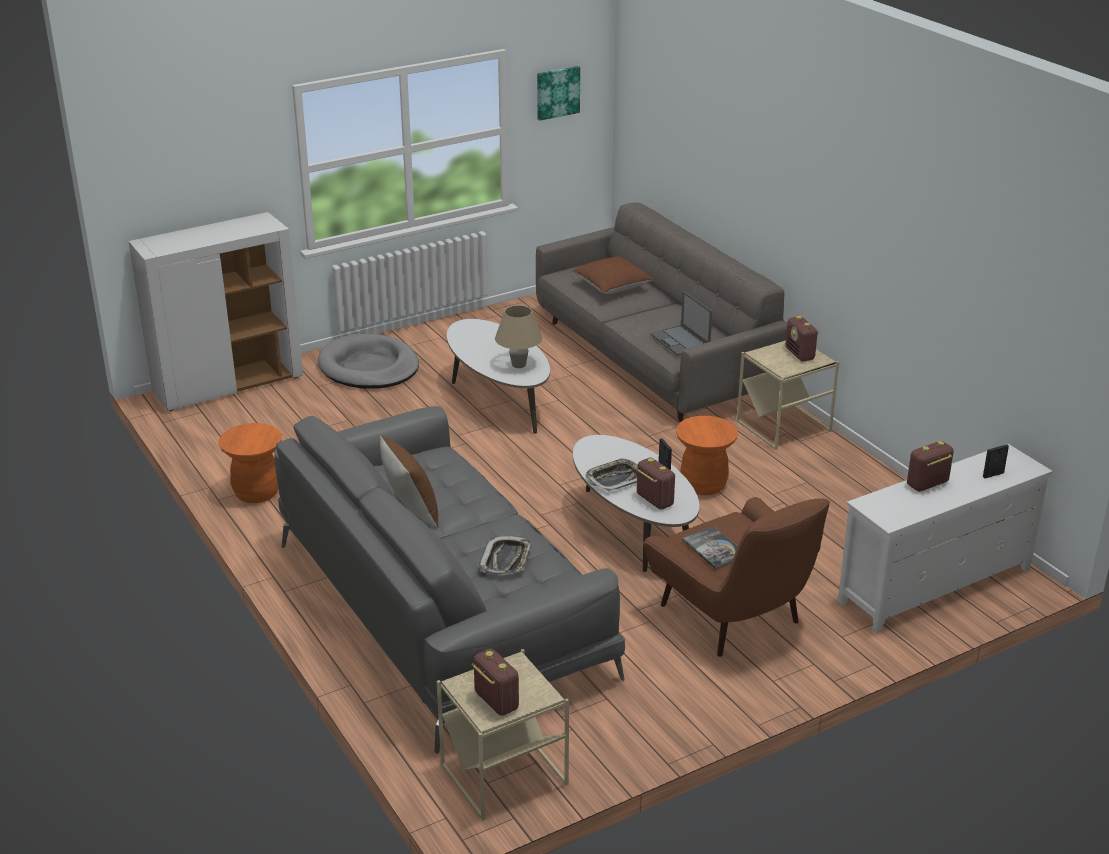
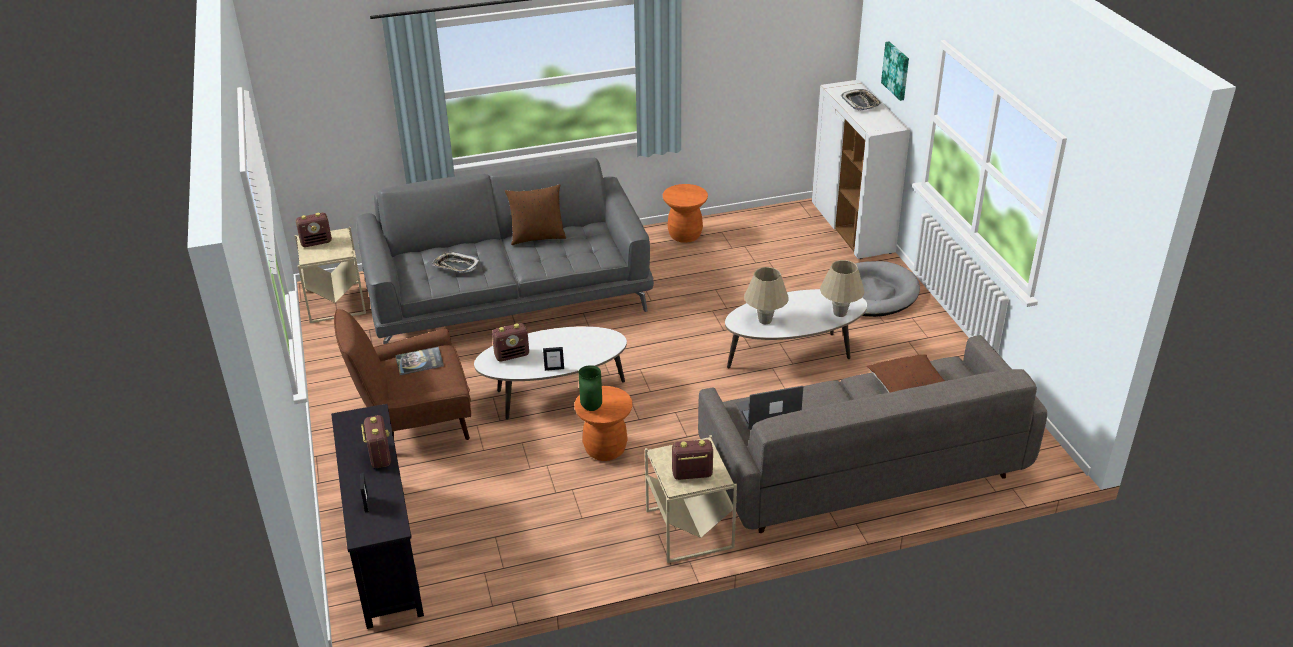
camera: 105 degrees right, 5 degrees up
picture [537,66,580,120] -> picture moved to [881,42,909,101]
tray [585,458,638,492] -> tray moved to [841,89,882,110]
white tv stand [838,444,1053,633] -> black tv stand [331,404,424,629]
none -> green vase [579,365,602,411]
none -> beige table lamp [820,260,865,317]

